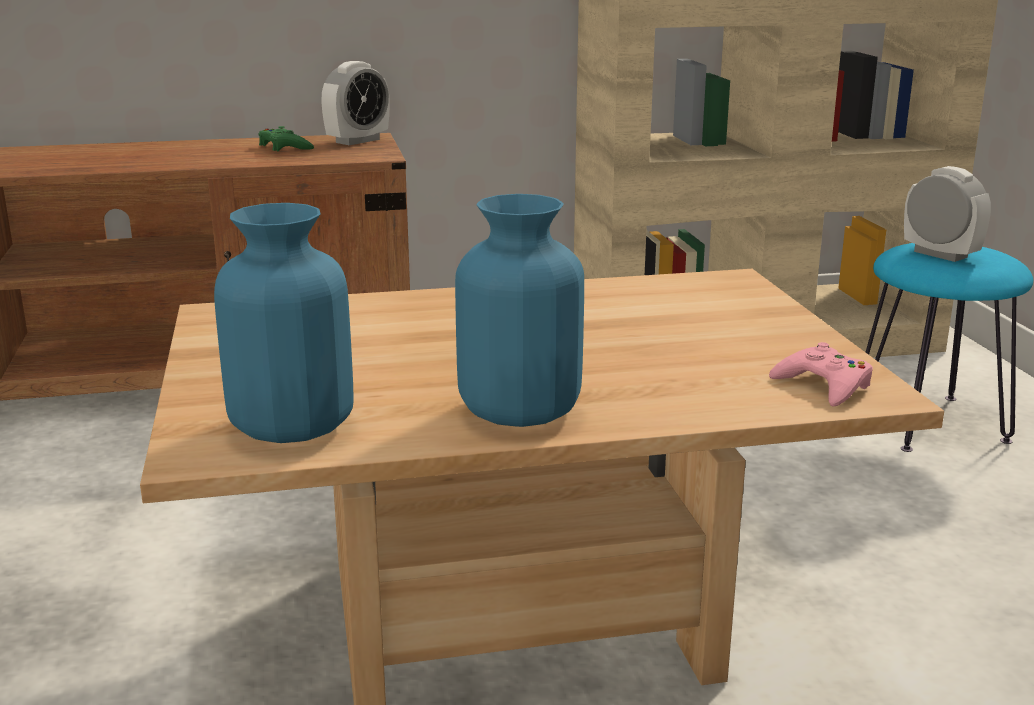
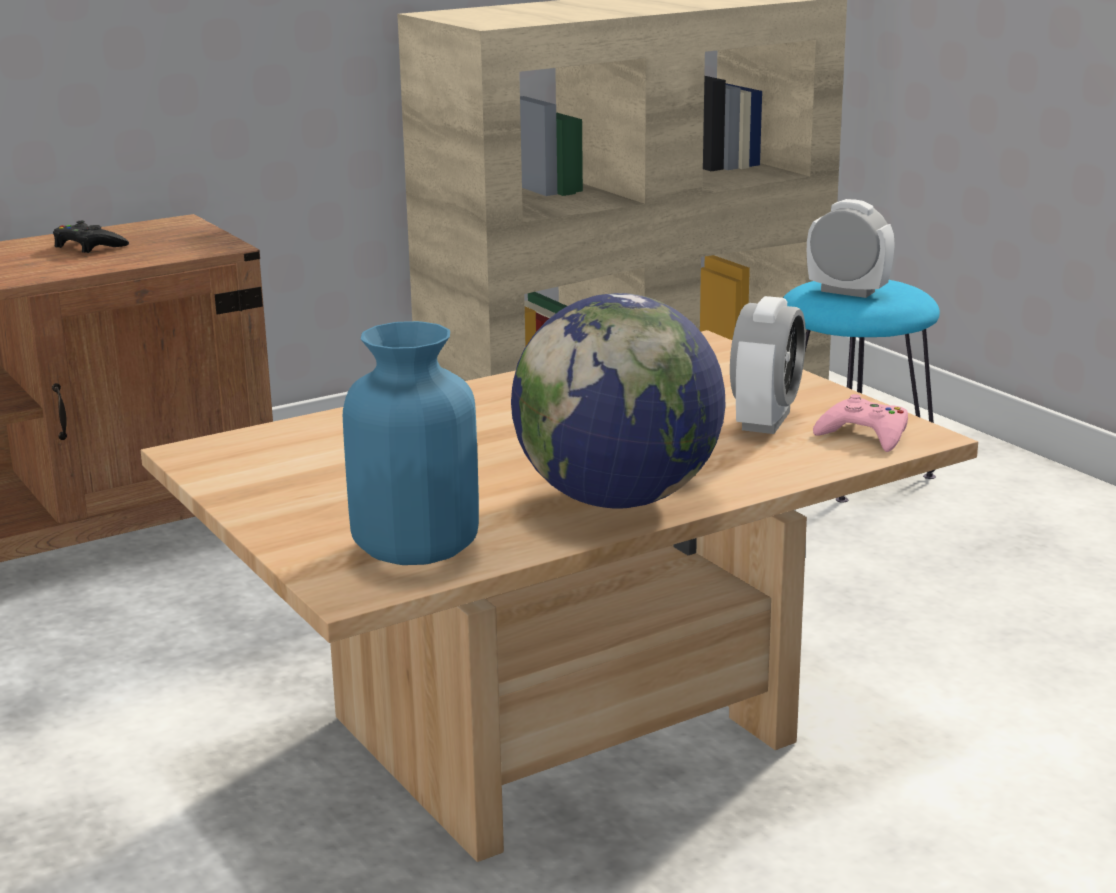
camera: 20 degrees left, 0 degrees up
green game controller [259,126,314,152] -> black game controller [53,221,129,253]
alarm clock [321,61,390,145] -> alarm clock moved to [730,296,806,434]
blue vase [455,194,584,427] -> globe [511,293,726,509]

